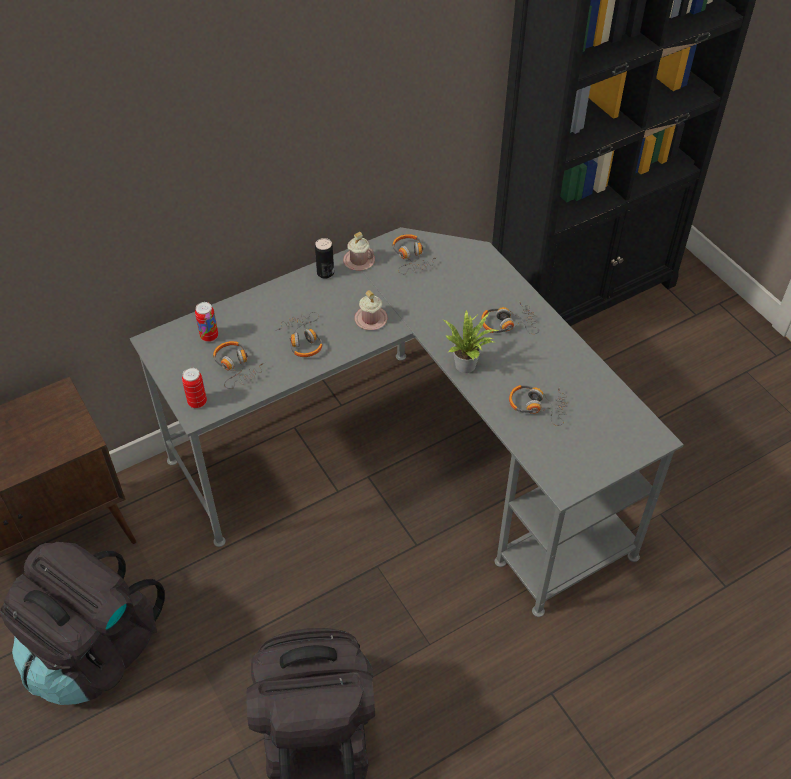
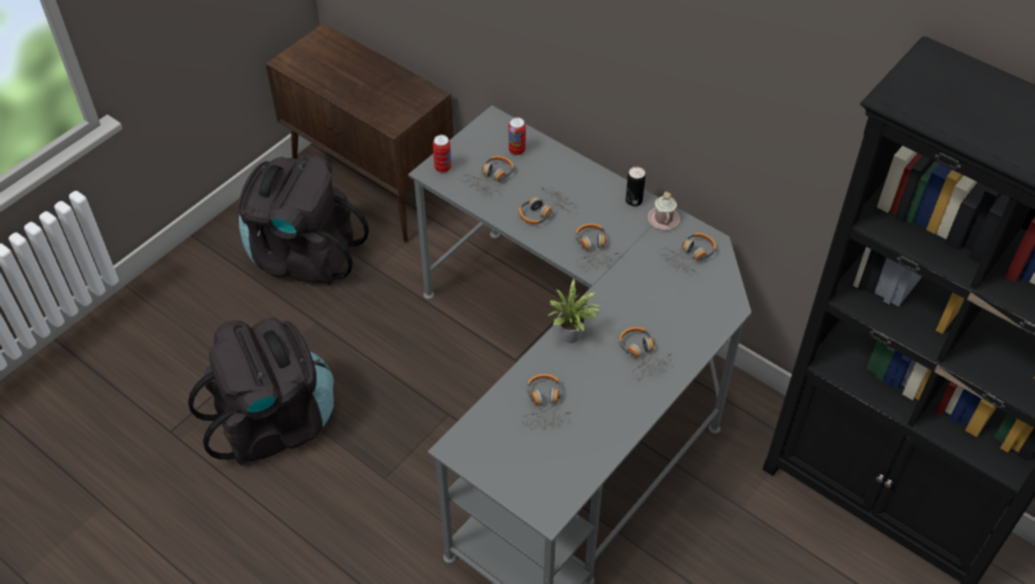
camera: 70 degrees right, 0 degrees up
pink mug [354,290,388,330] -> headphones [575,224,621,268]

